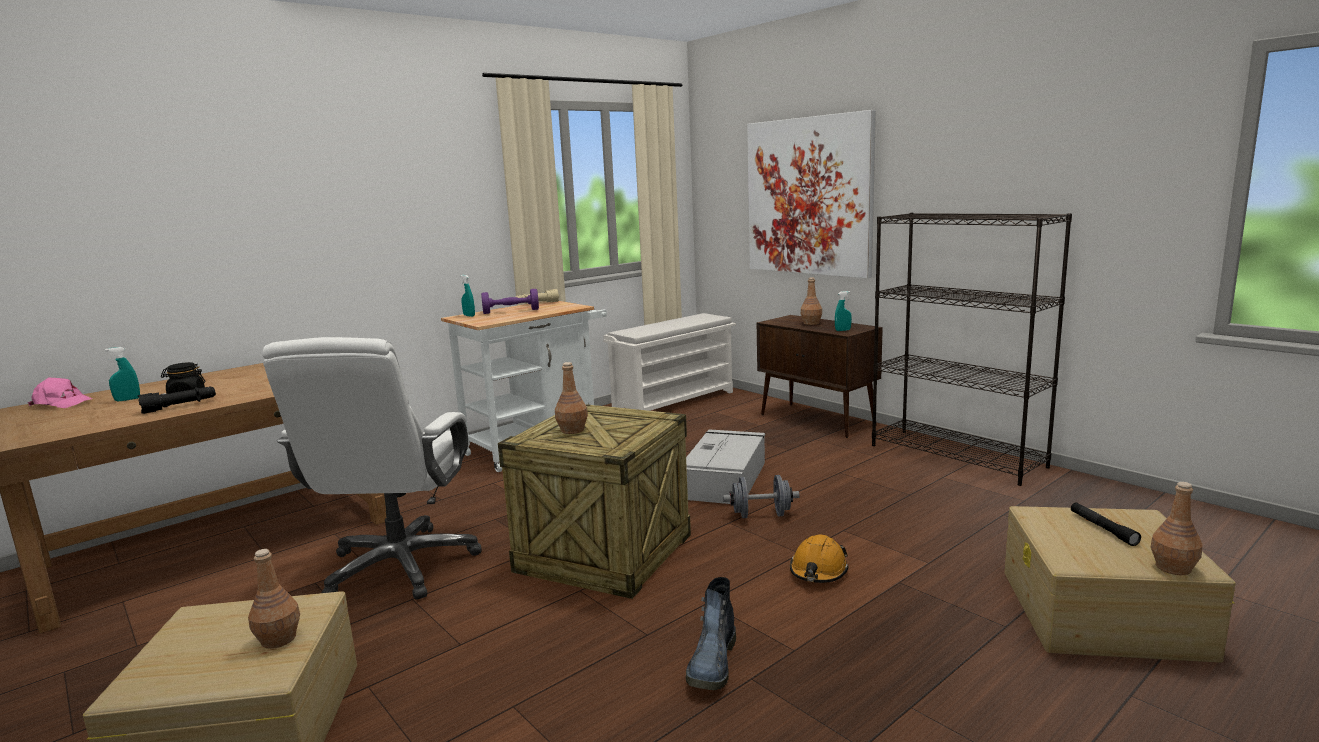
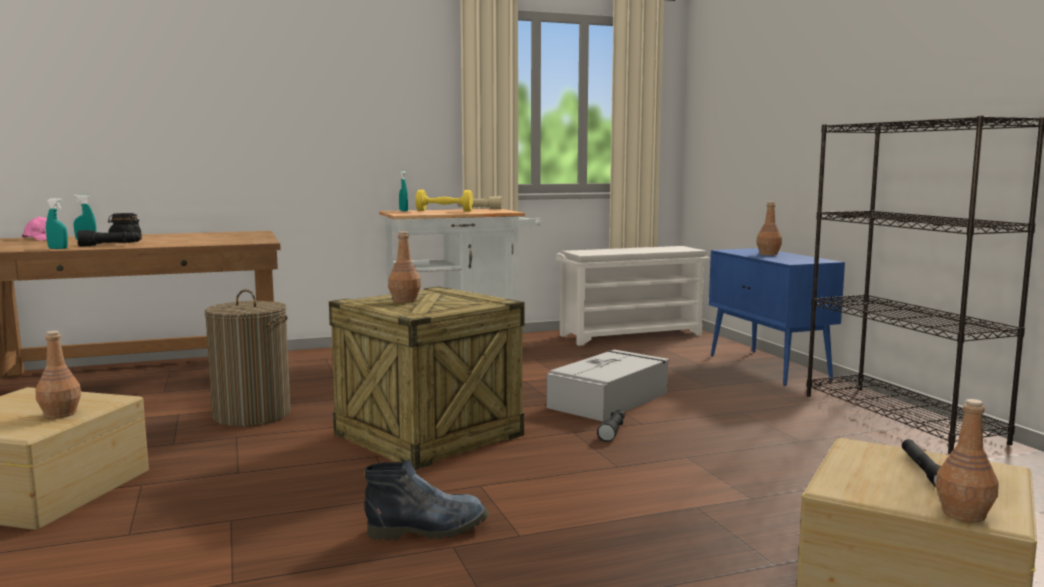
camera: 20 degrees right, 5 degrees down
white office chair [262,337,481,600] -> laundry basket [205,289,291,427]
purple dumbbell [481,289,539,314] -> yellow dumbbell [415,190,473,212]
boot [686,577,736,690] -> boot turned 135 degrees counterclockwise [365,459,489,540]
grey dumbbell [723,475,800,518] -> black flashlight [597,410,625,442]
picture [747,110,876,278] -> none
brown cabinet [757,315,883,438] -> blue cabinet [709,248,845,386]
orange hard hat [790,534,848,583] -> none
turquoise spray bottle [835,291,852,331] -> turquoise spray bottle moved to [46,198,68,249]

